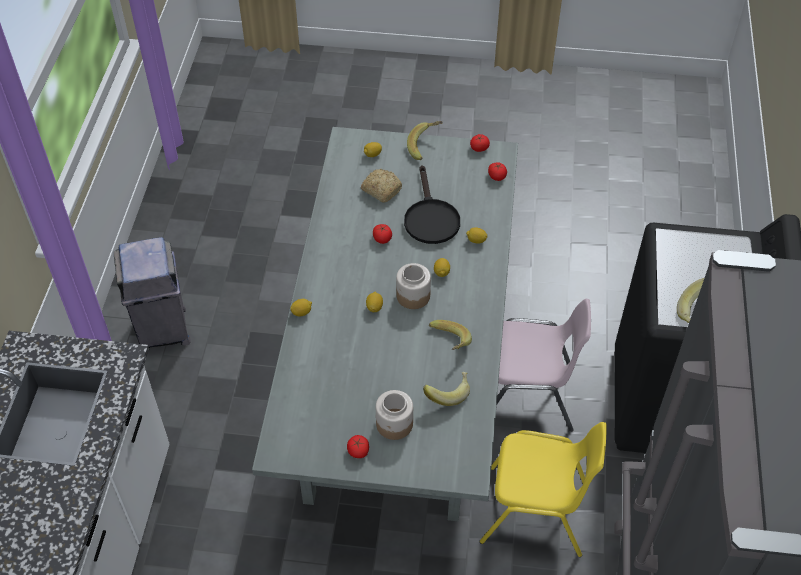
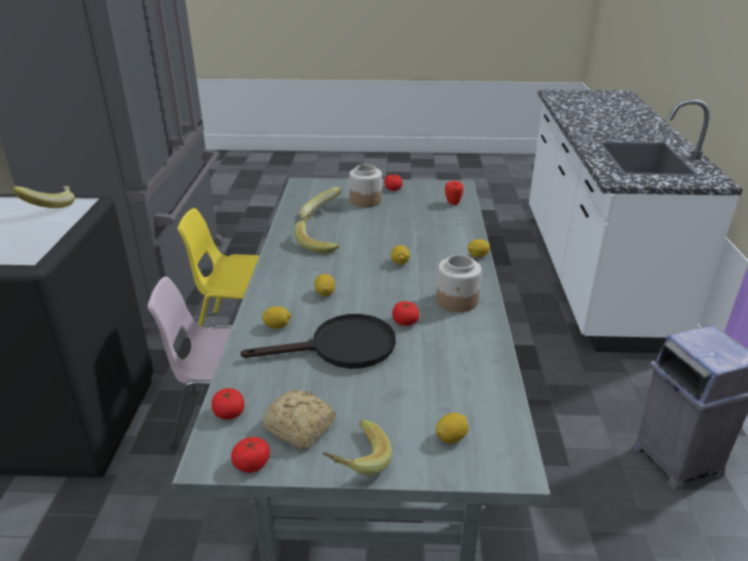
camera: 175 degrees right, 20 degrees down
bread [361,169,402,203] -> bread moved to [263,390,336,449]
jar [396,263,431,309] -> jar moved to [436,255,482,312]
black frying pan [404,165,460,244] -> black frying pan turned 90 degrees clockwise [240,314,396,369]
none -> apple [445,181,463,205]

